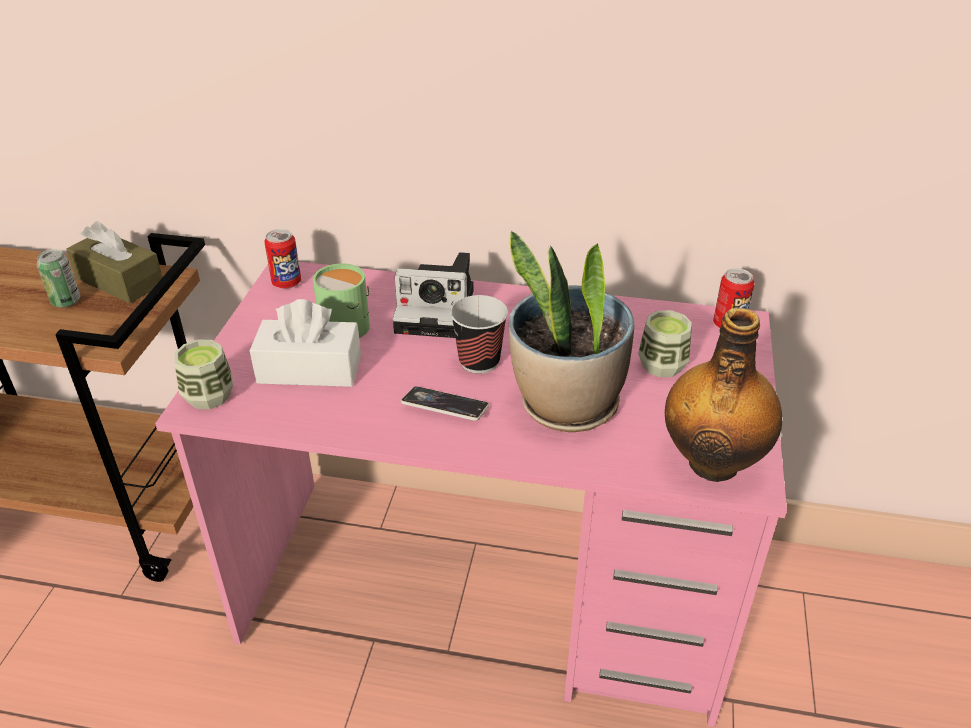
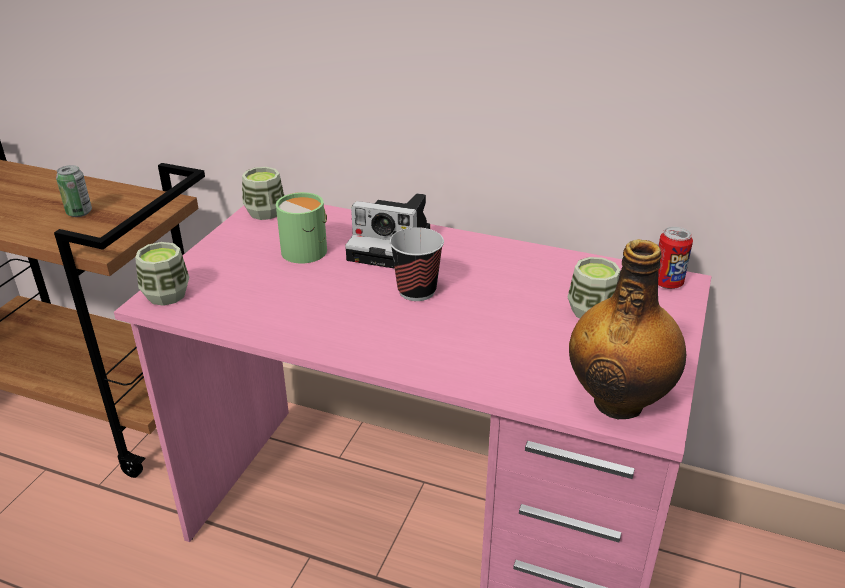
camera: 10 degrees right, 5 degrees down
brown tissue box [66,221,163,303] -> none
white tissue box [250,299,361,387] -> none
can [264,229,301,289] -> cup [242,167,284,220]
phone [401,386,489,421] -> none
potted plant [509,231,635,432] -> none

